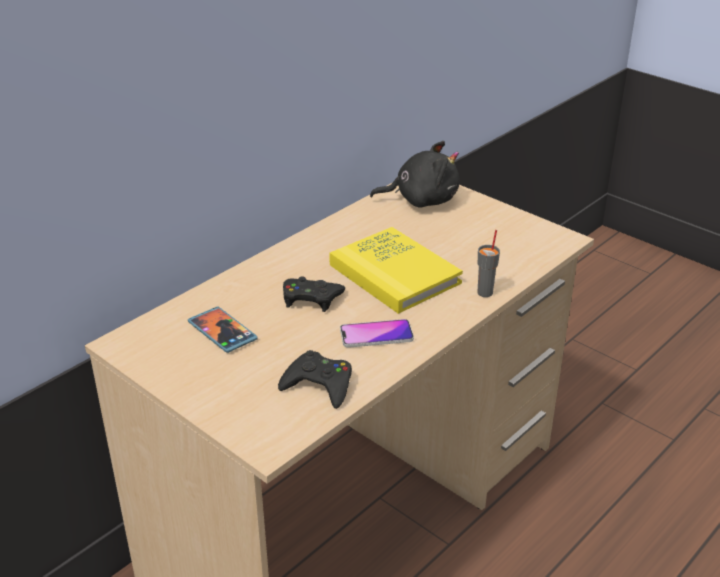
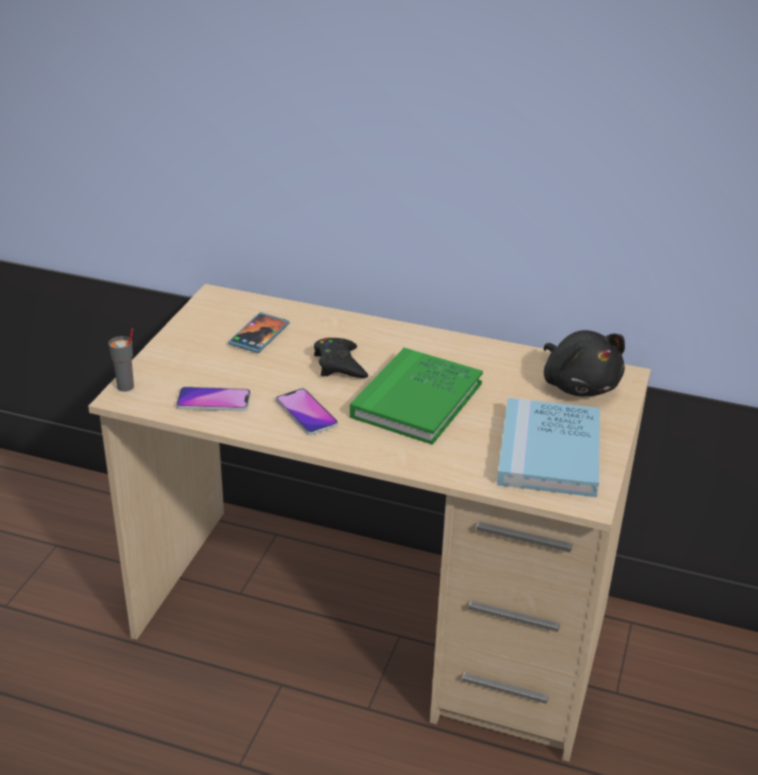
camera: 65 degrees right, 0 degrees up
black game controller [278,350,352,409] -> phone [176,387,251,411]
yellow book [329,227,463,314] -> green book [350,348,483,445]
grey cup [477,230,500,297] -> grey cup moved to [108,328,134,392]
none -> blue book [497,398,600,497]

